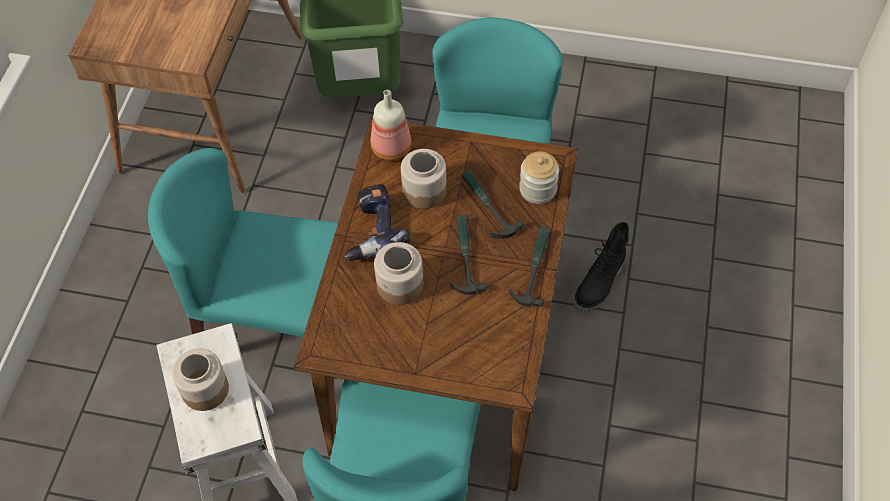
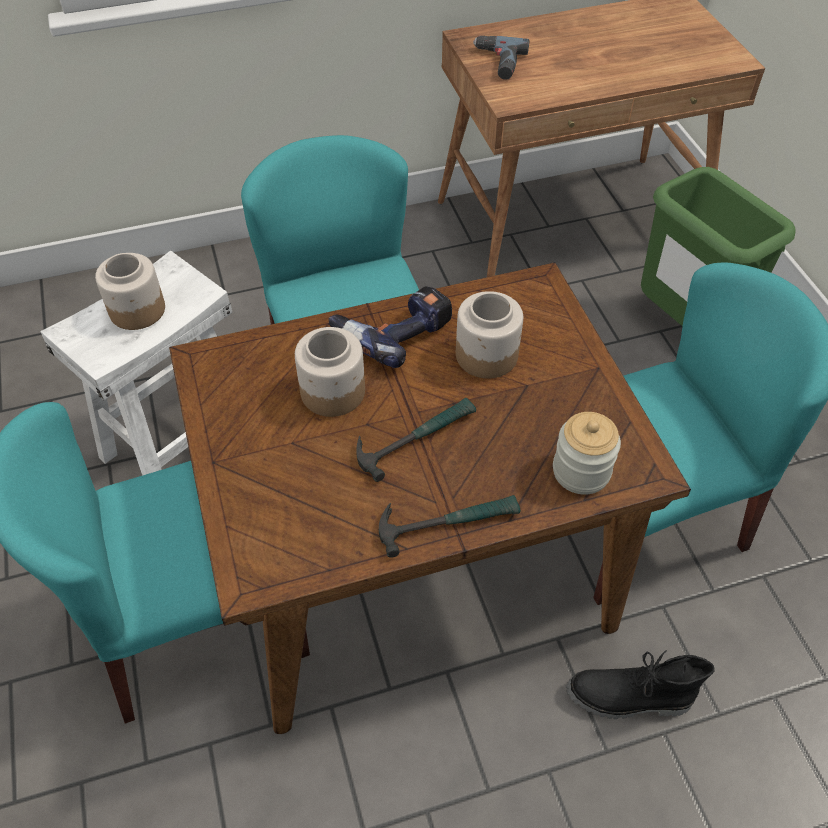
camera: 60 degrees right, 5 degrees down
bottle [371,90,412,161] -> none
hammer [461,169,525,239] -> none
none -> power drill [473,36,530,80]

